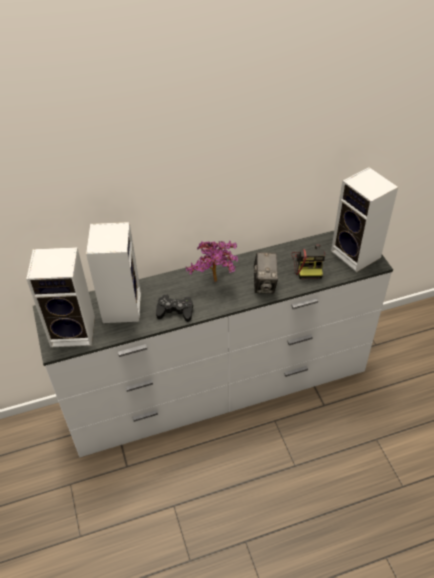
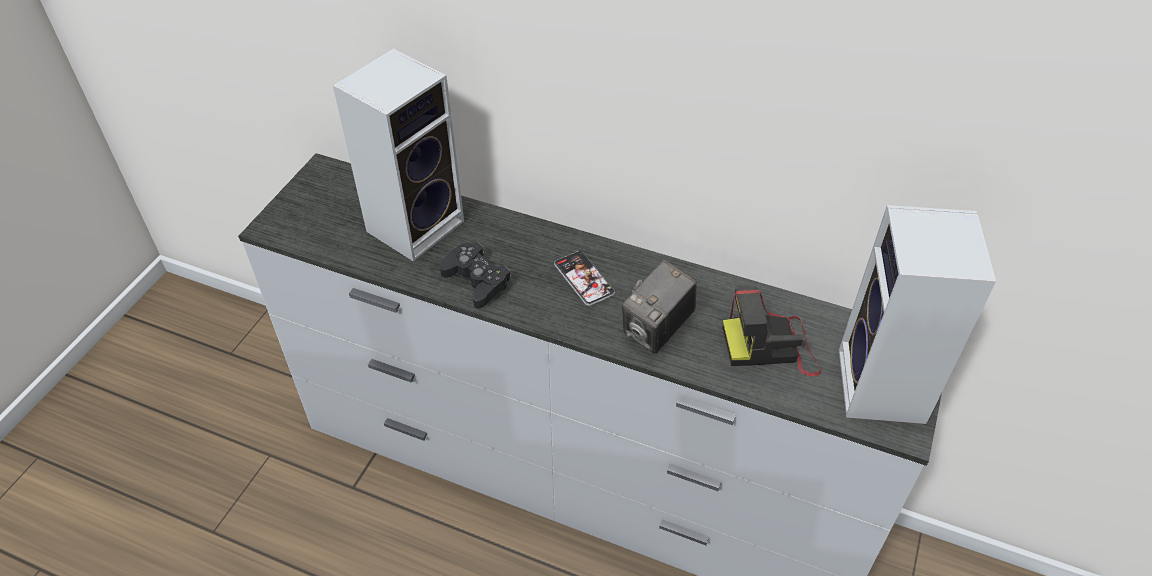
camera: 40 degrees right, 0 degrees up
speaker [26,247,95,348] -> none
potted plant [186,241,238,282] -> phone [554,251,615,306]
camera [291,245,325,279] -> camera turned 45 degrees clockwise [723,286,821,376]

